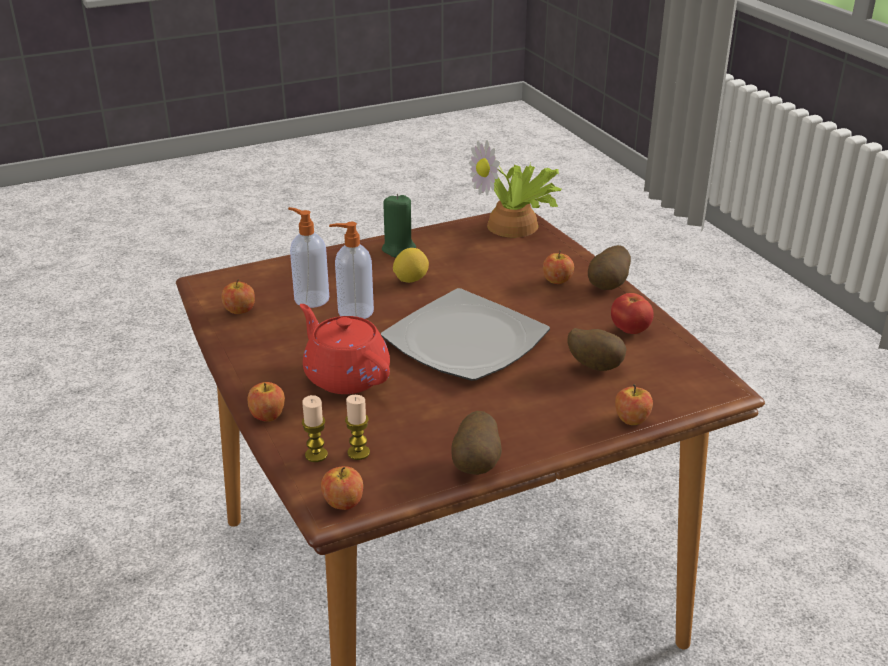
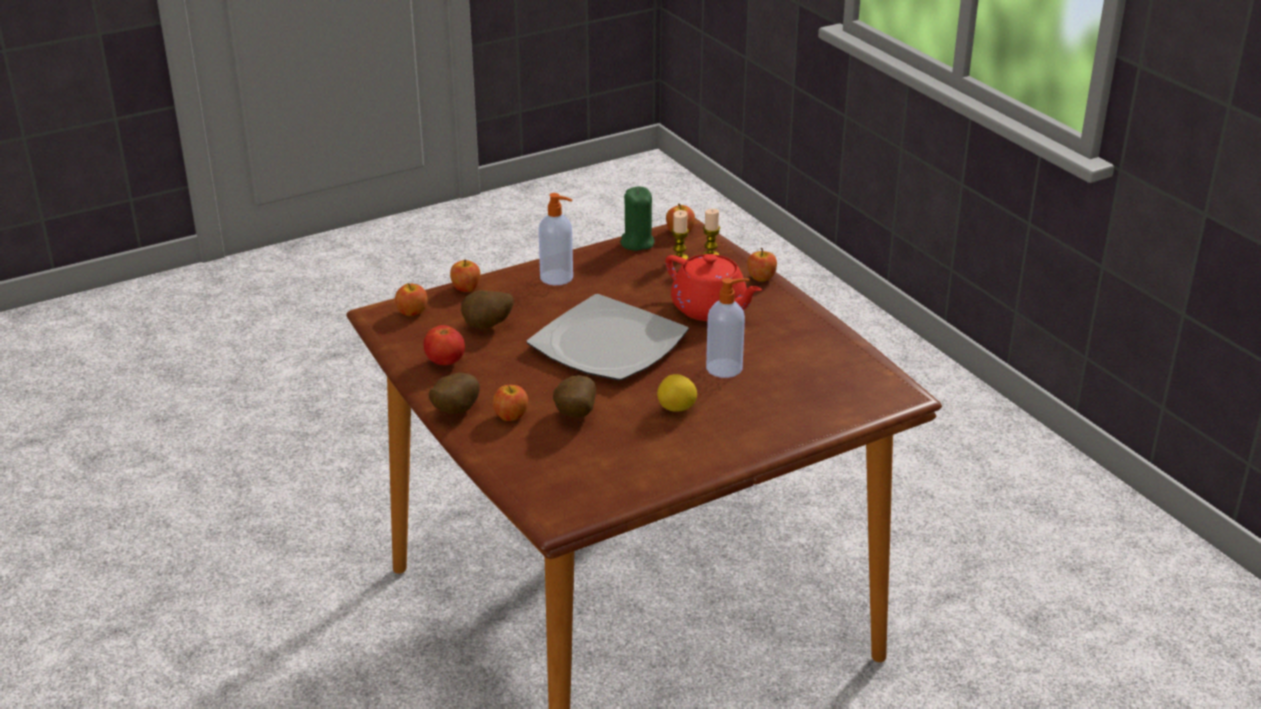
camera: 175 degrees right, 0 degrees up
apple [221,279,255,314] -> apple moved to [395,283,427,316]
soap dispenser [288,207,329,308] -> soap dispenser moved to [538,193,573,285]
green candle [382,194,416,257] -> green candle moved to [620,187,654,251]
potato [451,411,502,475] -> potato moved to [553,375,596,417]
potted plant [469,140,561,237] -> none

